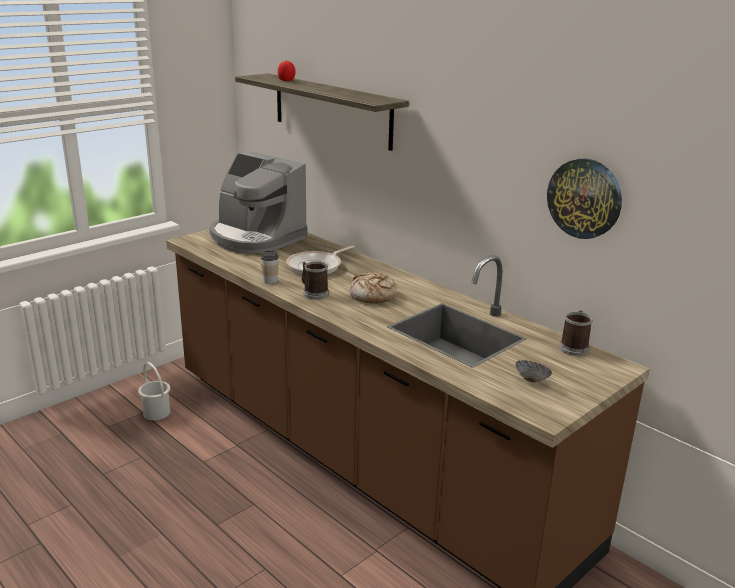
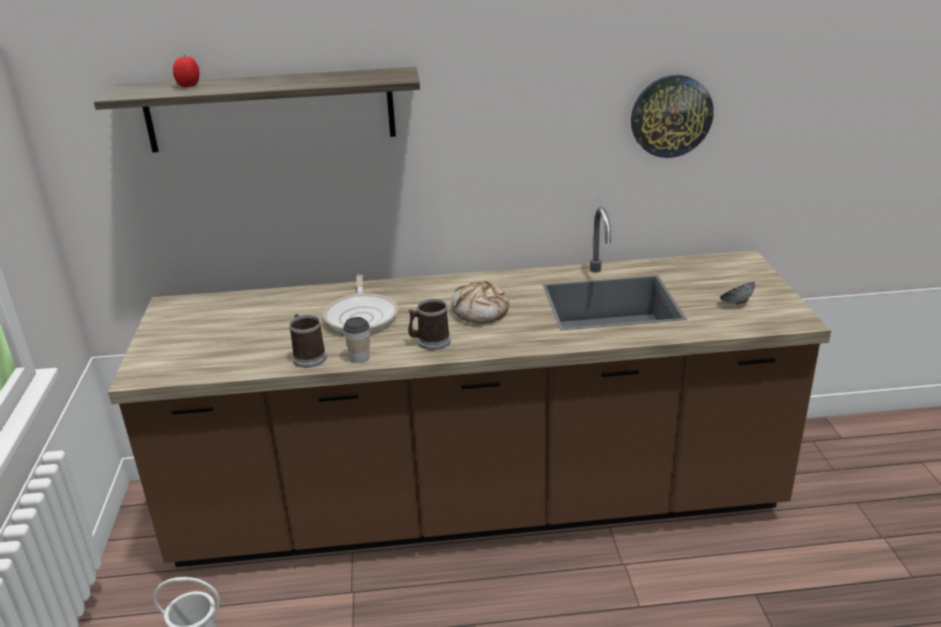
camera: 50 degrees left, 5 degrees up
coffee machine [209,151,308,254] -> none
mug [559,310,593,356] -> mug moved to [289,314,327,368]

